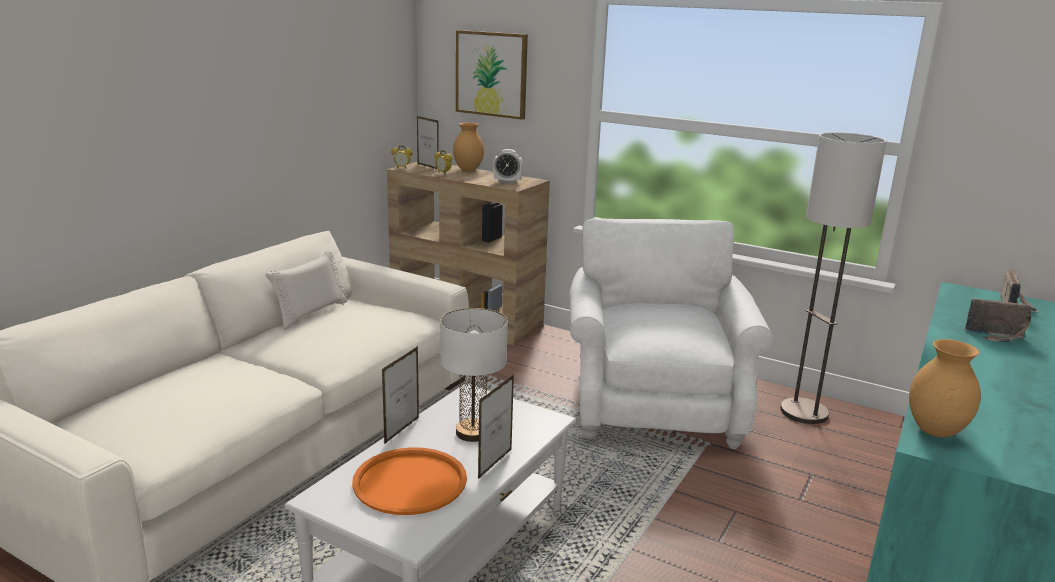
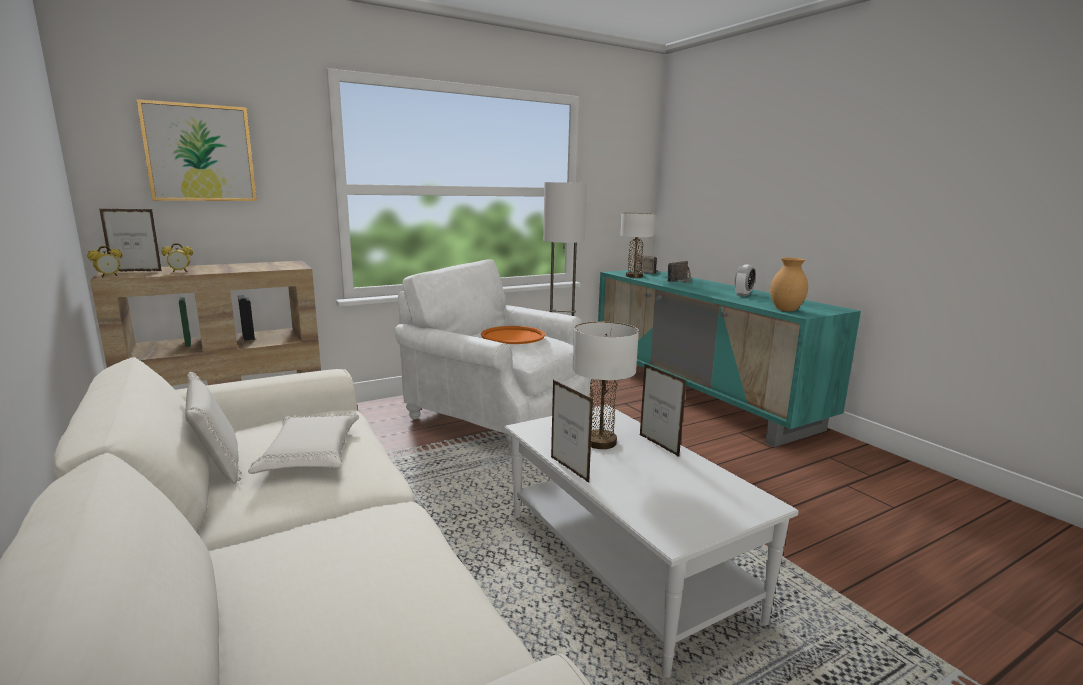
camera: 60 degrees left, 5 degrees down
orange tray [352,447,467,515] -> orange tray moved to [481,326,545,344]
brown vase [453,122,484,171] -> none
alarm clock [493,149,523,184] -> alarm clock moved to [735,264,756,297]
none -> white pillow [248,413,359,474]
none -> table lamp [620,213,655,278]

